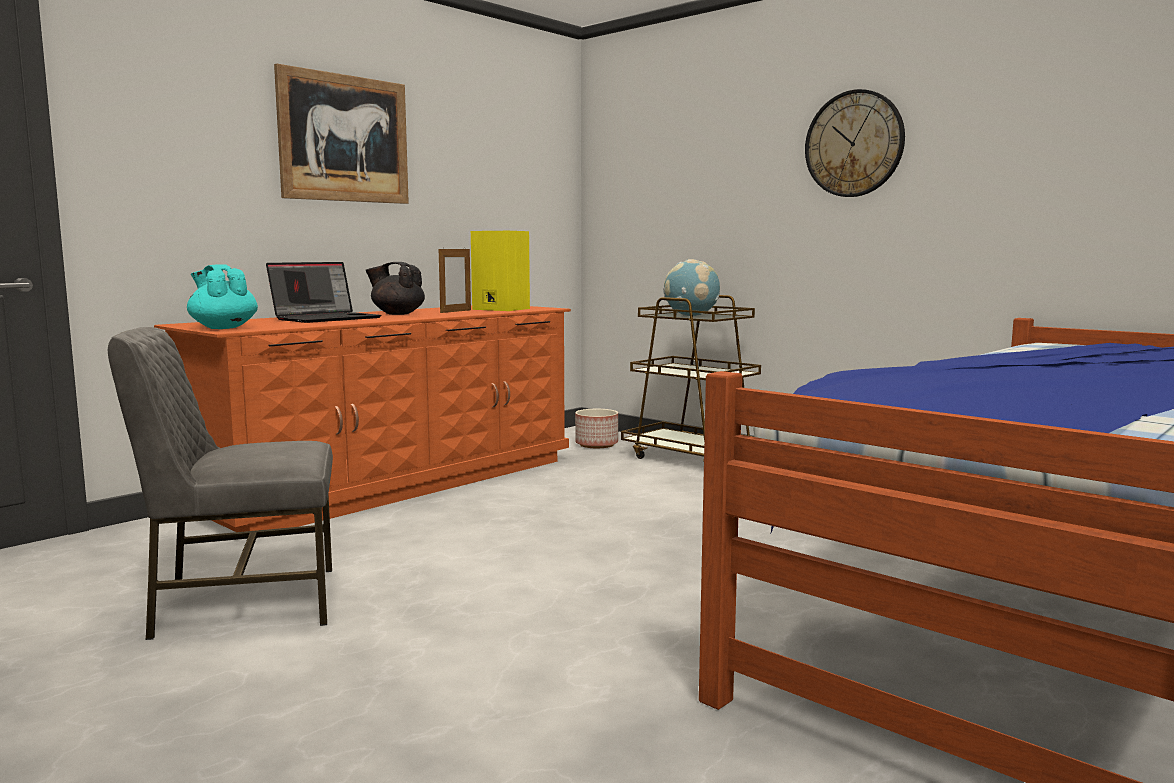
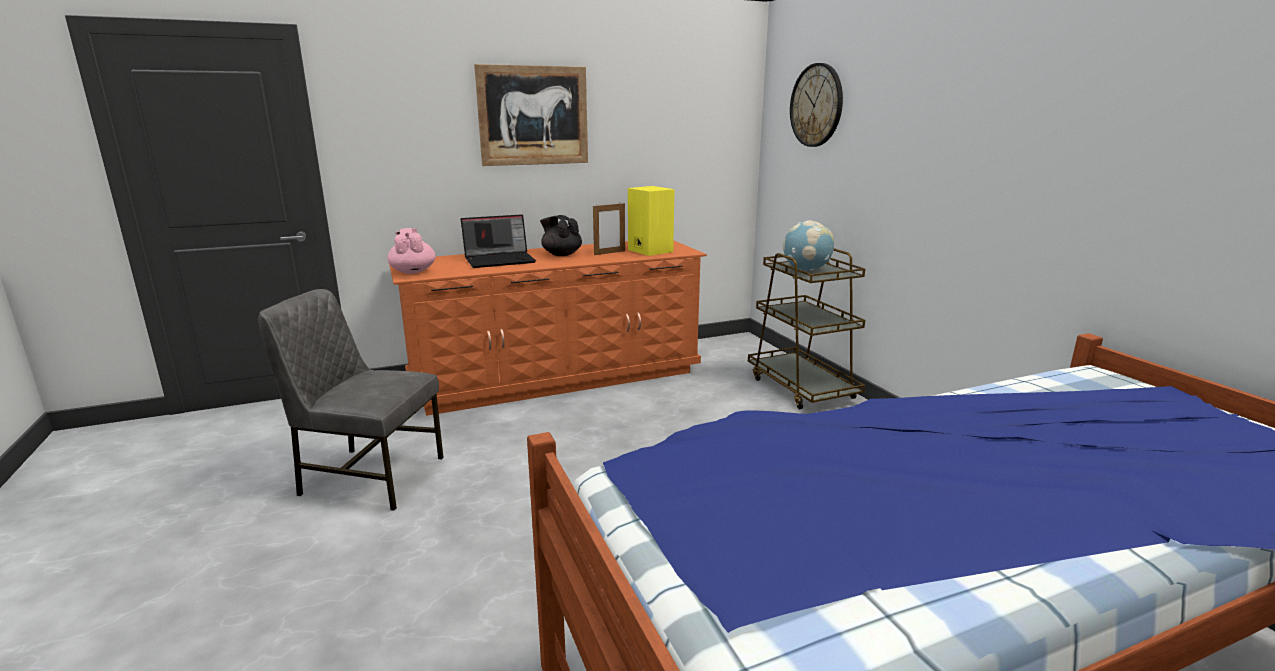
camera: 25 degrees right, 10 degrees up
turquoise teapot [187,264,258,329] -> pink teapot [388,228,436,274]
planter [575,409,618,448] -> none
wall clock [805,89,905,197] -> wall clock moved to [790,63,843,147]

